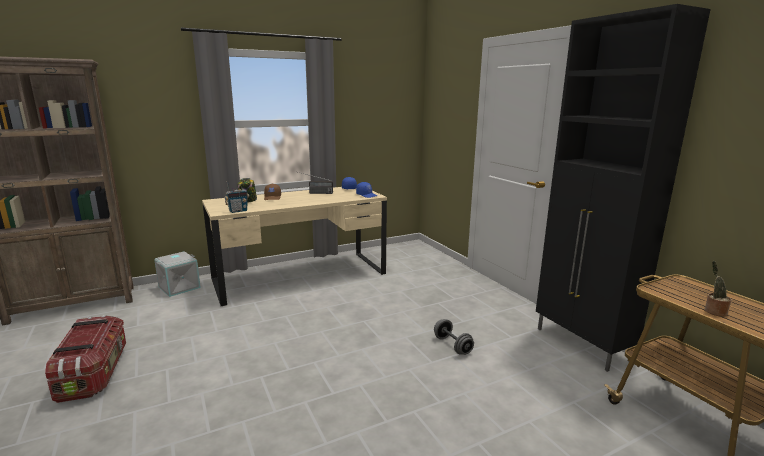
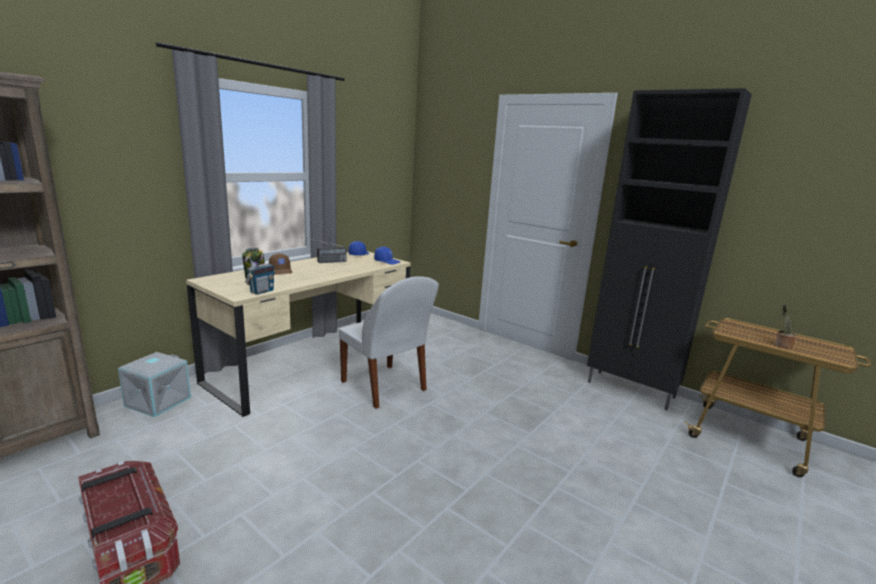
camera: 25 degrees left, 0 degrees up
grey dumbbell [434,319,474,355] -> none
none -> white chair [339,277,439,409]

